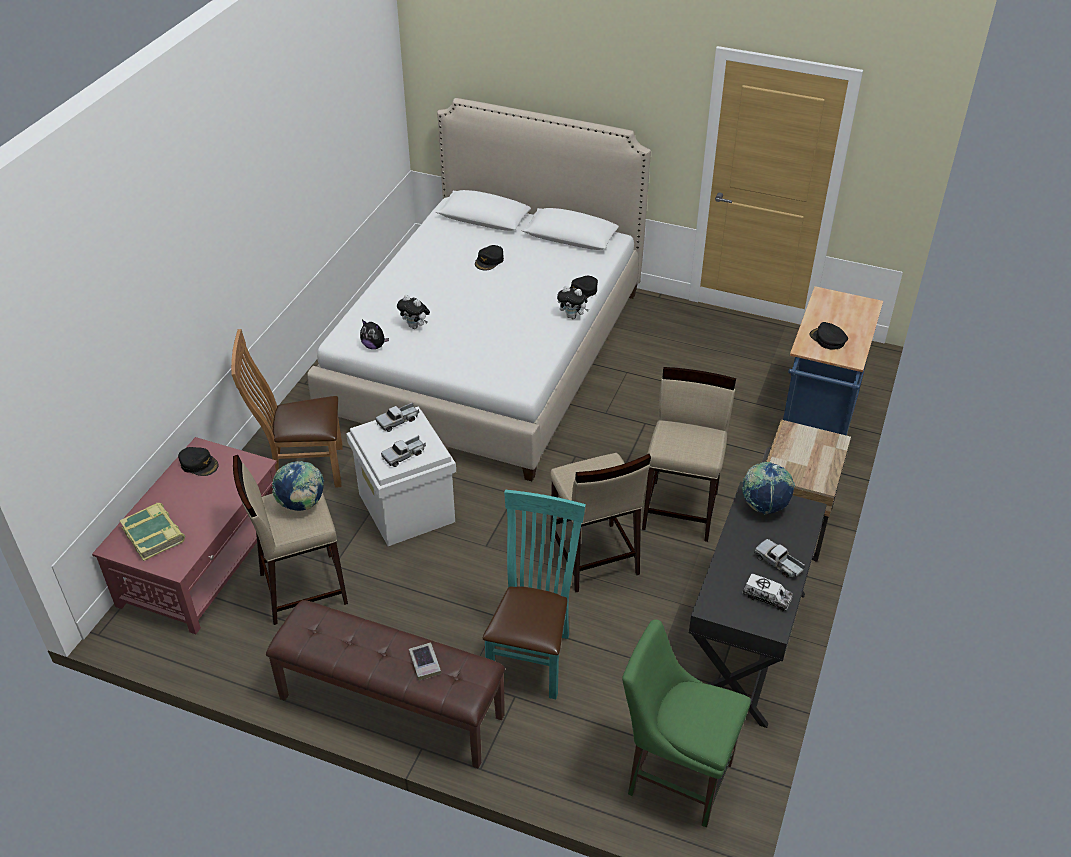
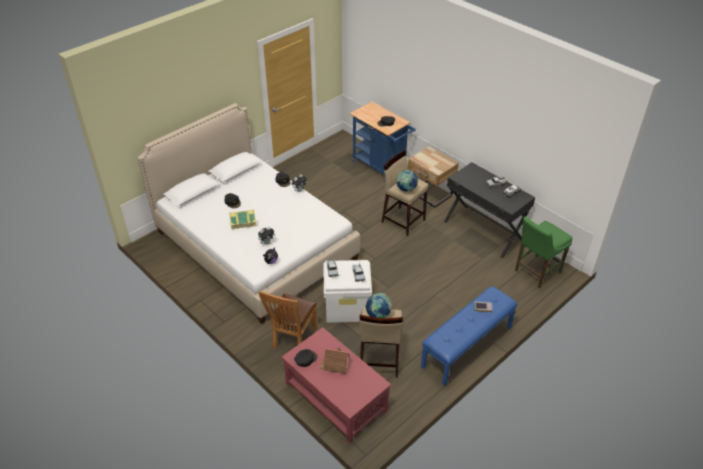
camera: 65 degrees left, 0 degrees up
book [119,503,185,561] -> book moved to [229,210,257,229]
brown bench [266,600,505,768] -> blue bench [421,286,518,386]
turquoise chair [483,490,586,699] -> none
beige stool [550,453,651,592] -> none
globe [742,462,795,515] -> globe moved to [396,170,418,192]
none -> toy house [320,347,350,374]

